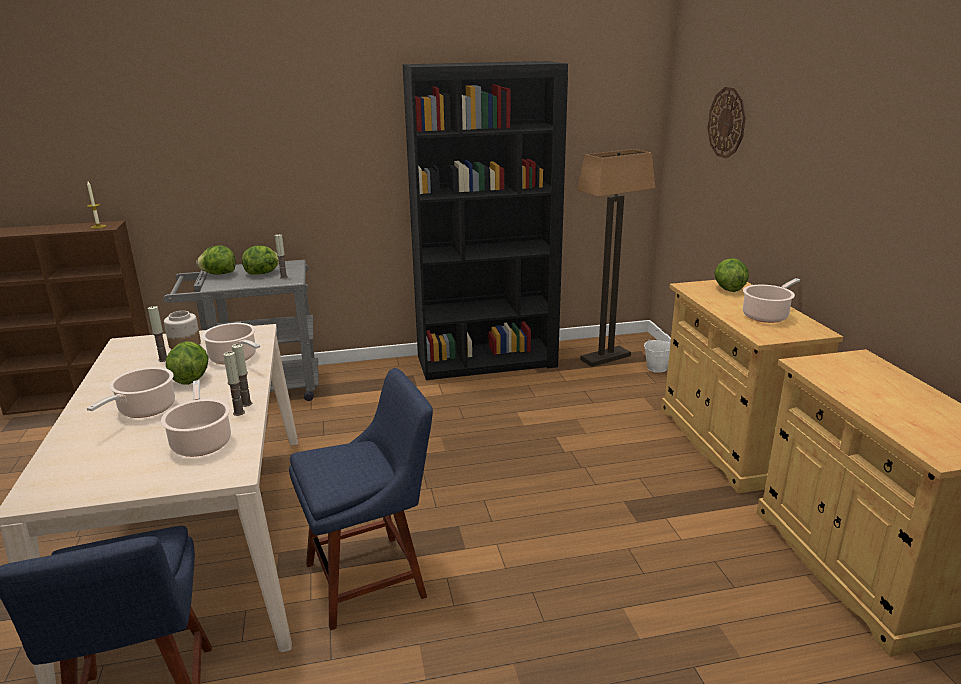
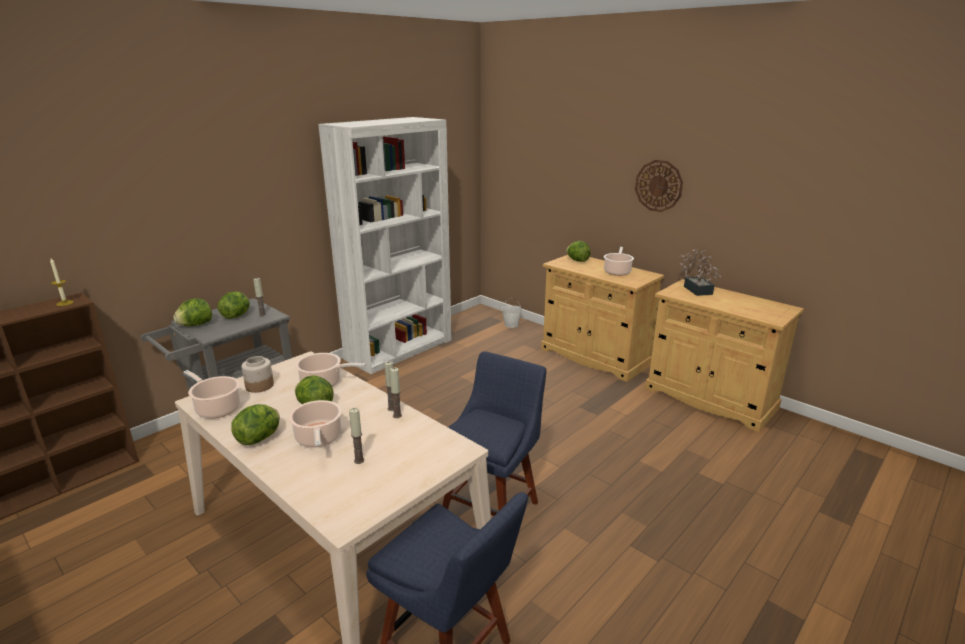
camera: 35 degrees left, 0 degrees up
candle [148,306,167,362] -> candle moved to [349,408,365,464]
cooking pot [161,380,231,457] -> cooking pot moved to [183,370,241,419]
black bookcase [403,61,568,380] -> white bookcase [318,117,452,374]
floor lamp [577,149,656,367] -> none
wall clock [708,87,746,158] -> wall clock moved to [635,160,683,212]
none -> lettuce [231,404,280,445]
none -> potted plant [680,249,722,296]

